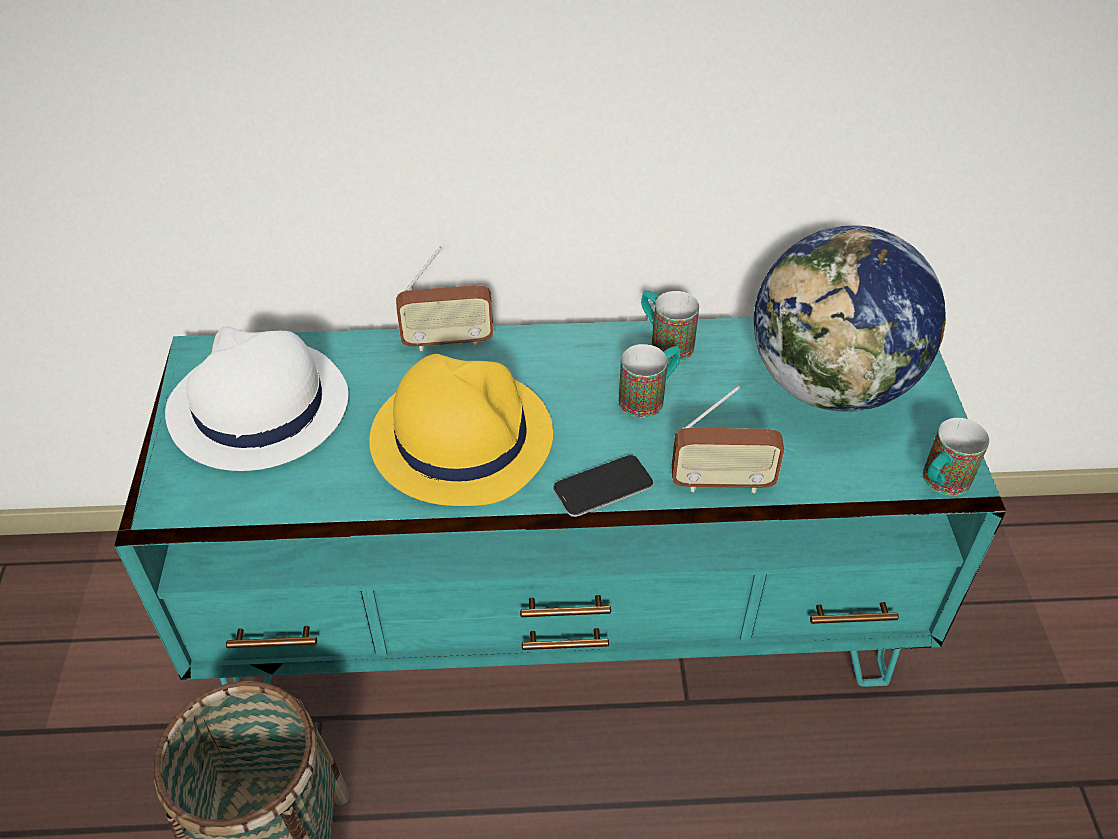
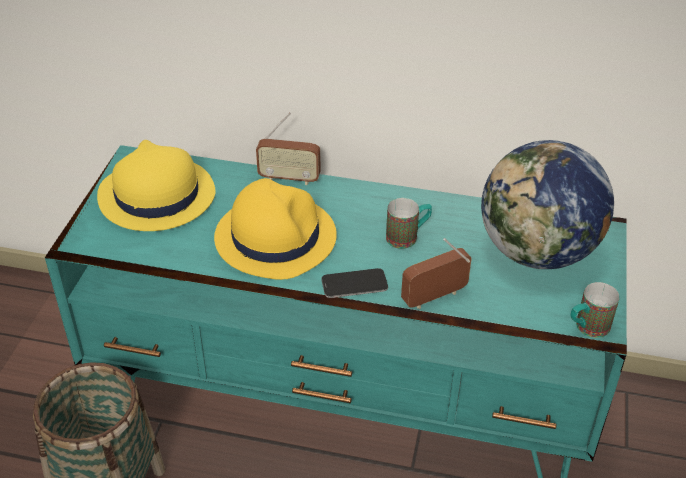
camera: 15 degrees right, 5 degrees down
white hat [165,326,349,471] -> yellow hat [97,140,216,231]
mug [641,290,699,361] -> none
radio [672,386,784,493] -> radio turned 135 degrees clockwise [401,238,472,309]

